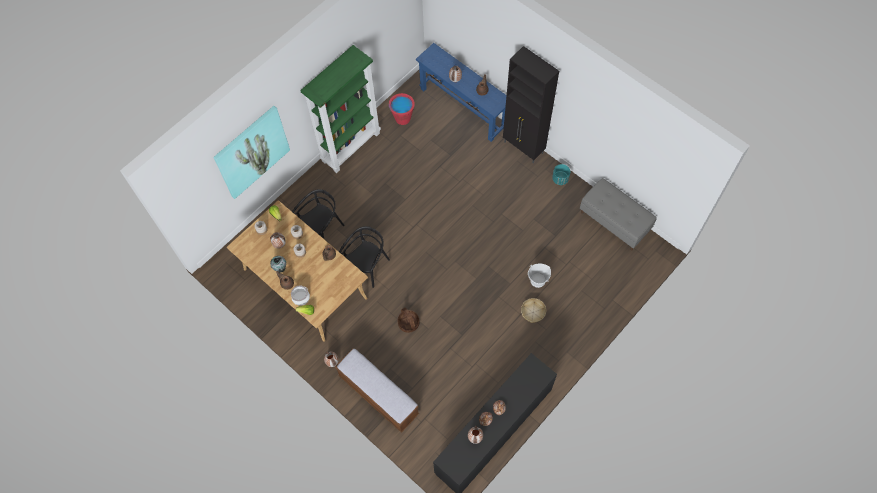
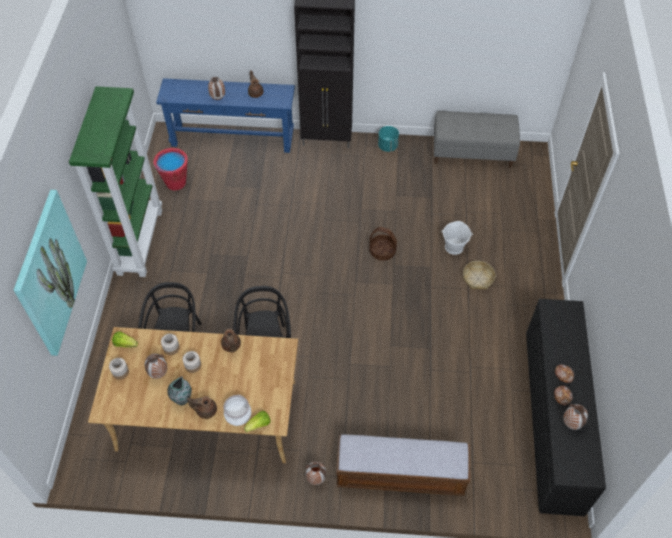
camera: 40 degrees left, 10 degrees down
basket [397,308,420,333] -> basket moved to [369,227,397,261]

